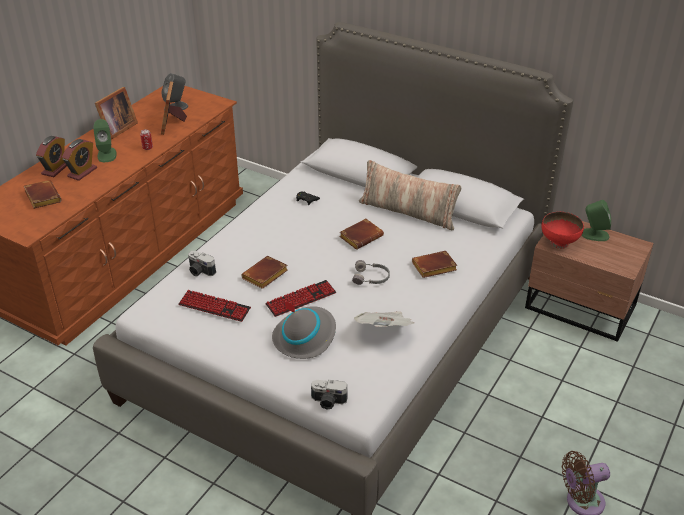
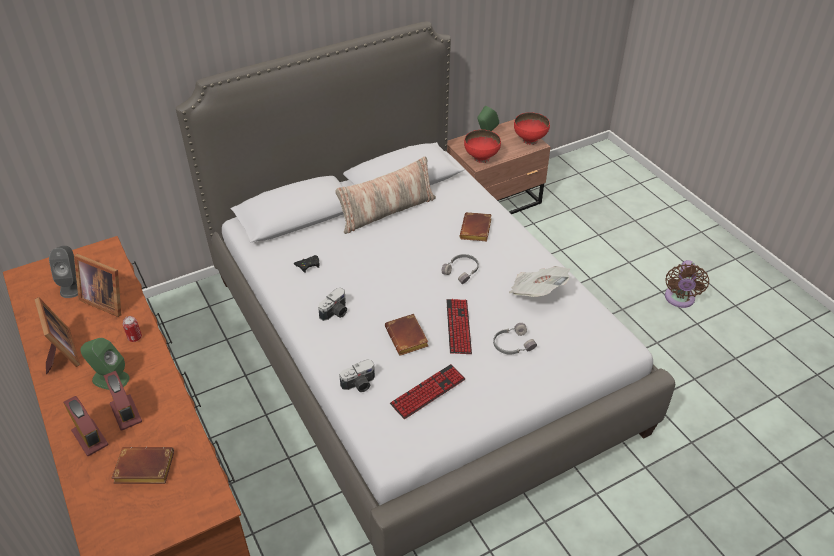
camera: 60 degrees left, 5 degrees up
grey hat [272,301,336,359] -> grey headphones [493,323,537,355]
camera [311,379,347,410] -> camera moved to [318,288,347,321]
brown book [339,219,384,250] -> none
none -> red bowl [514,112,550,145]

